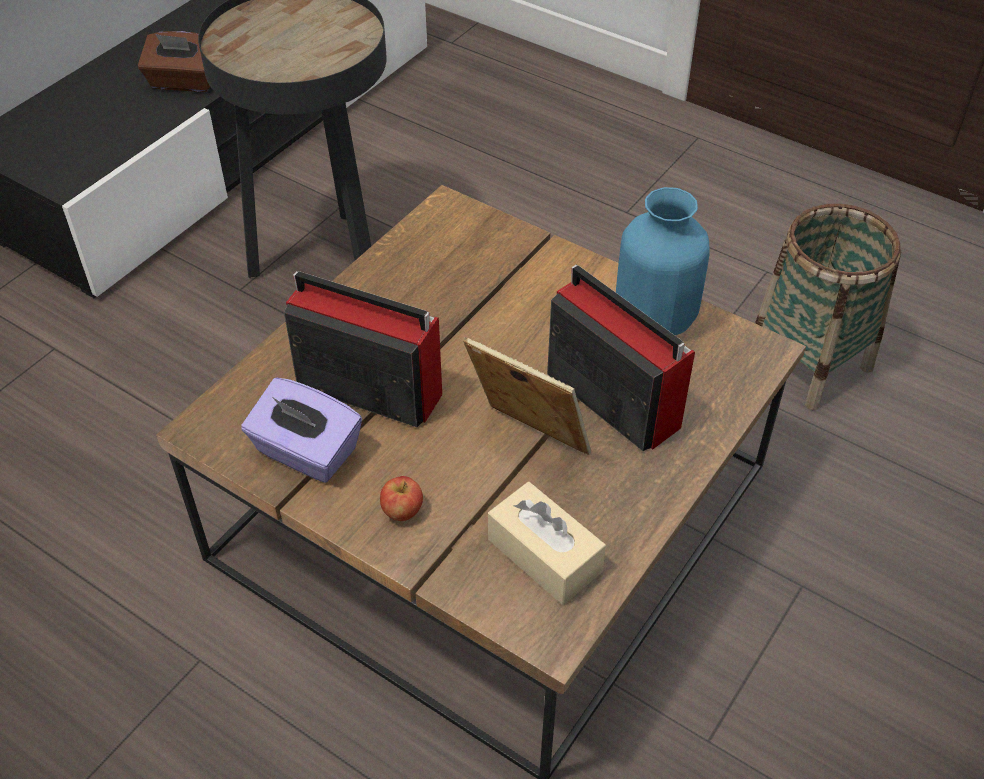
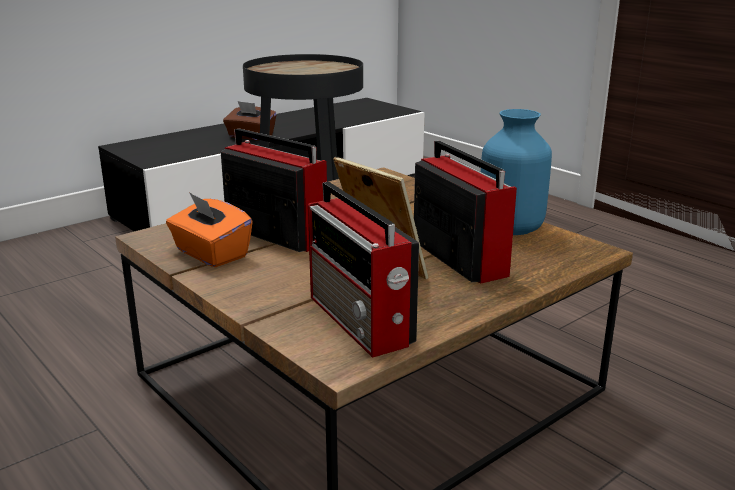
camera: 15 degrees right, 25 degrees down
purple tissue box [241,378,362,483] -> orange tissue box [166,192,253,267]
apple [380,476,423,521] -> none
beige tissue box [488,482,606,605] -> radio [308,182,419,358]
basket [755,204,902,410] -> none

